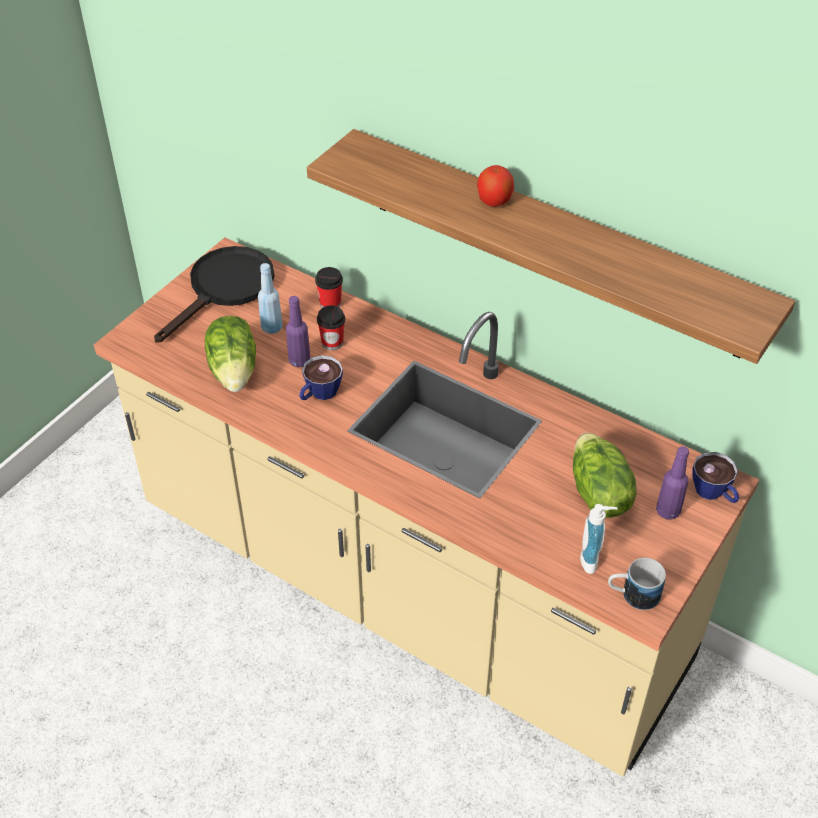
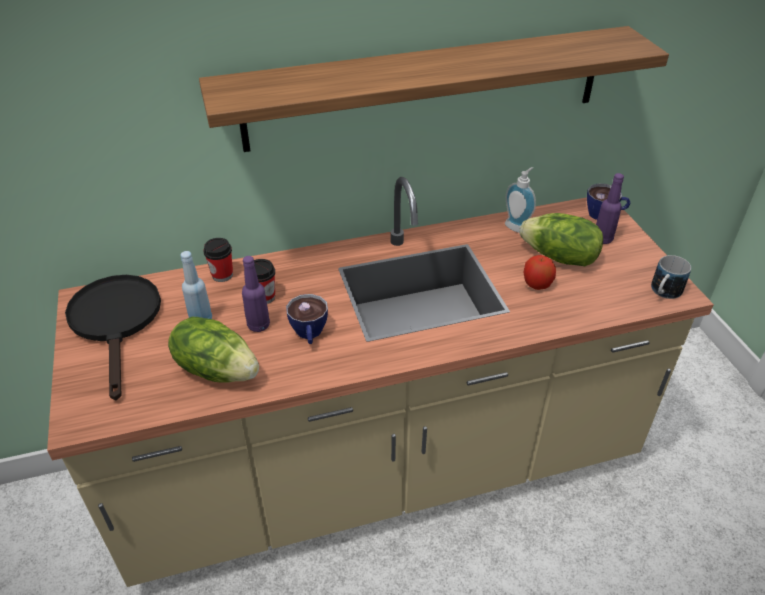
camera: 50 degrees left, 5 degrees down
apple [477,165,514,207] -> apple moved to [523,255,556,290]
soap dispenser [580,504,618,574] -> soap dispenser moved to [505,167,536,233]

